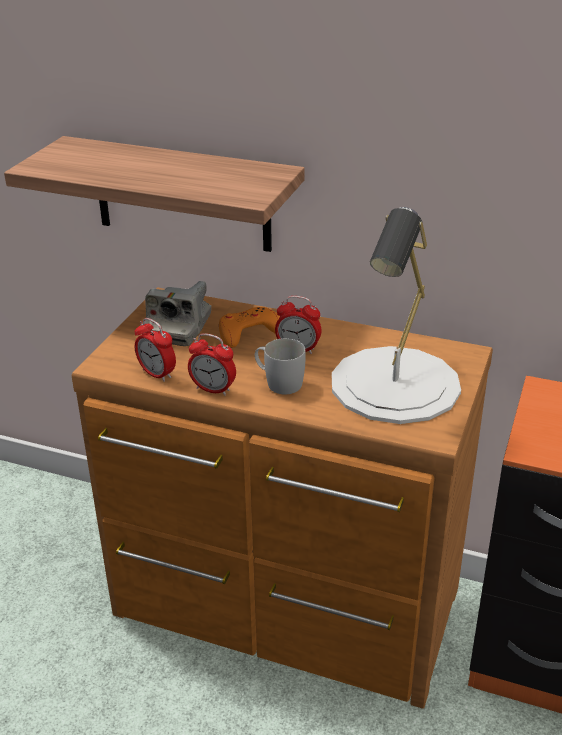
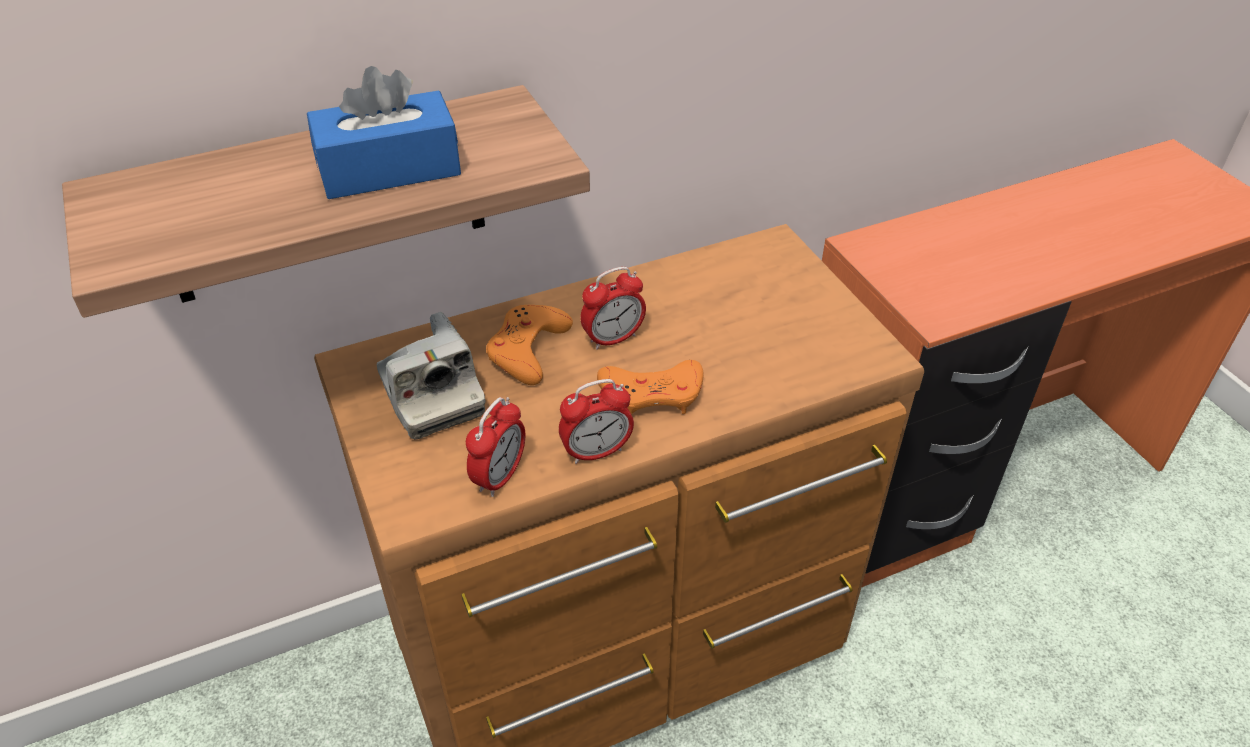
camera: 45 degrees left, 10 degrees up
alarm clock [135,318,176,382] -> alarm clock turned 60 degrees counterclockwise [466,397,525,497]
white mug [255,338,306,394] -> orange game controller [597,360,704,415]
white table lamp [332,207,461,424] -> none
none -> blue tissue box [307,66,461,199]

